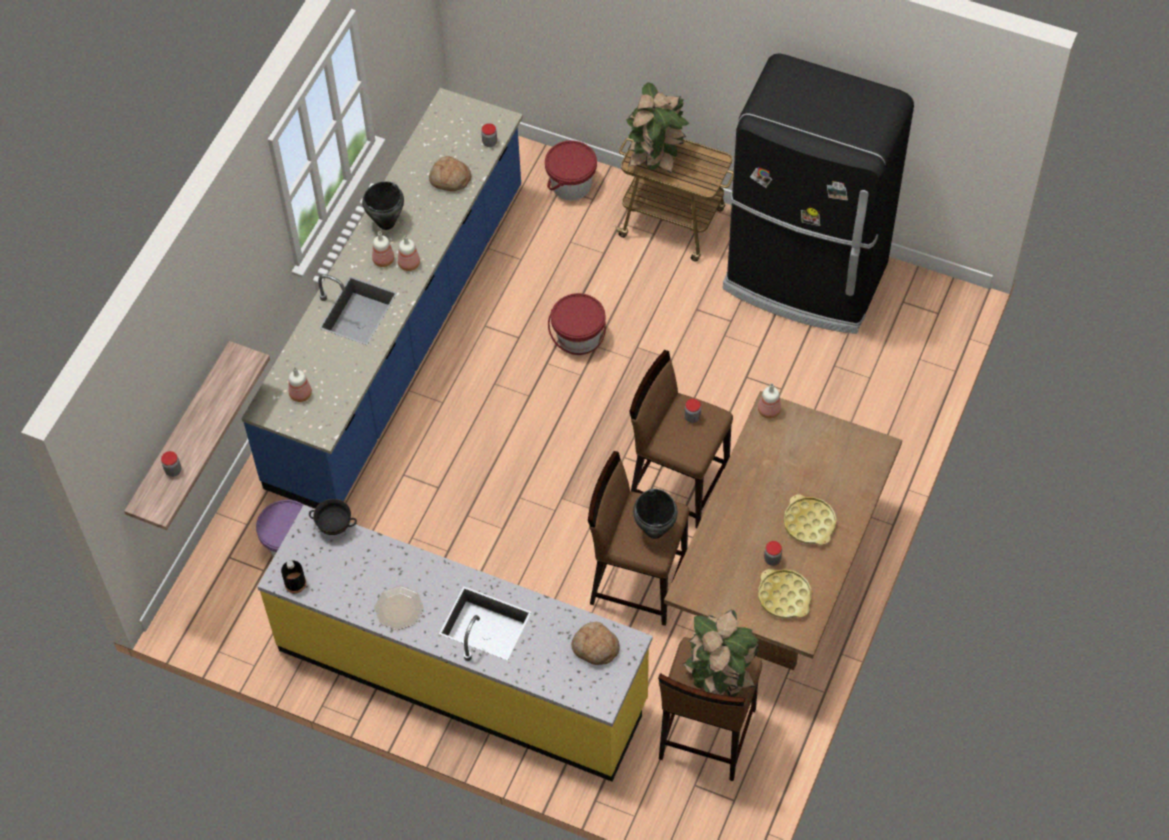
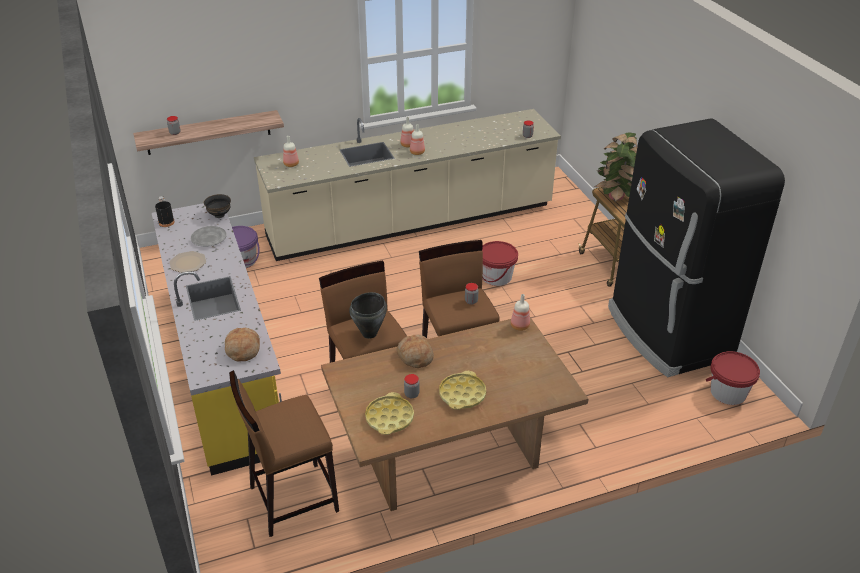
camera: 45 degrees right, 20 degrees down
blue counter [241,88,523,509] -> beige counter [254,109,561,261]
black cooking pot [362,181,404,230] -> none
bread [429,156,471,191] -> bread moved to [396,335,434,368]
red bucket [545,140,597,201] -> red bucket moved to [706,351,760,405]
potted plant [683,610,759,697] -> none
none -> grey plate [191,226,227,247]

